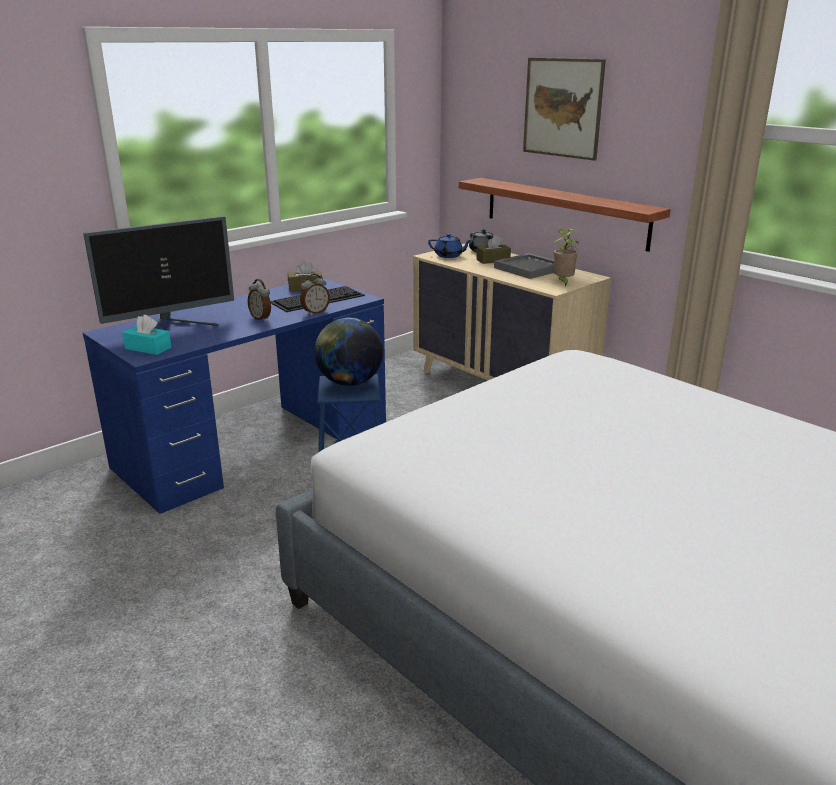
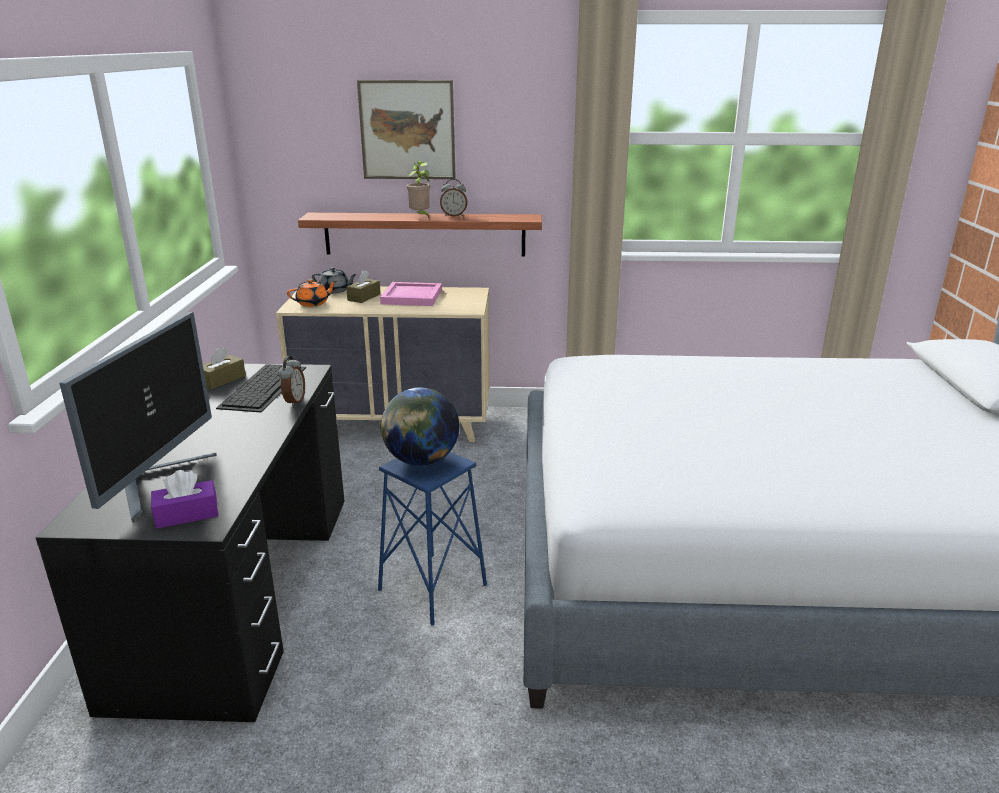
camera: 45 degrees left, 0 degrees up
blue desk [83,277,386,514] -> black desk [36,364,345,722]
turquoise tissue box [122,315,171,355] -> purple tissue box [151,470,218,529]
alarm clock [248,279,271,322] -> alarm clock moved to [440,179,468,216]
blue teapot [428,234,472,258] -> orange teapot [287,279,337,307]
grey tray [494,253,554,279] -> pink tray [380,282,442,306]
potted plant [554,228,578,286] -> potted plant moved to [407,161,430,218]

